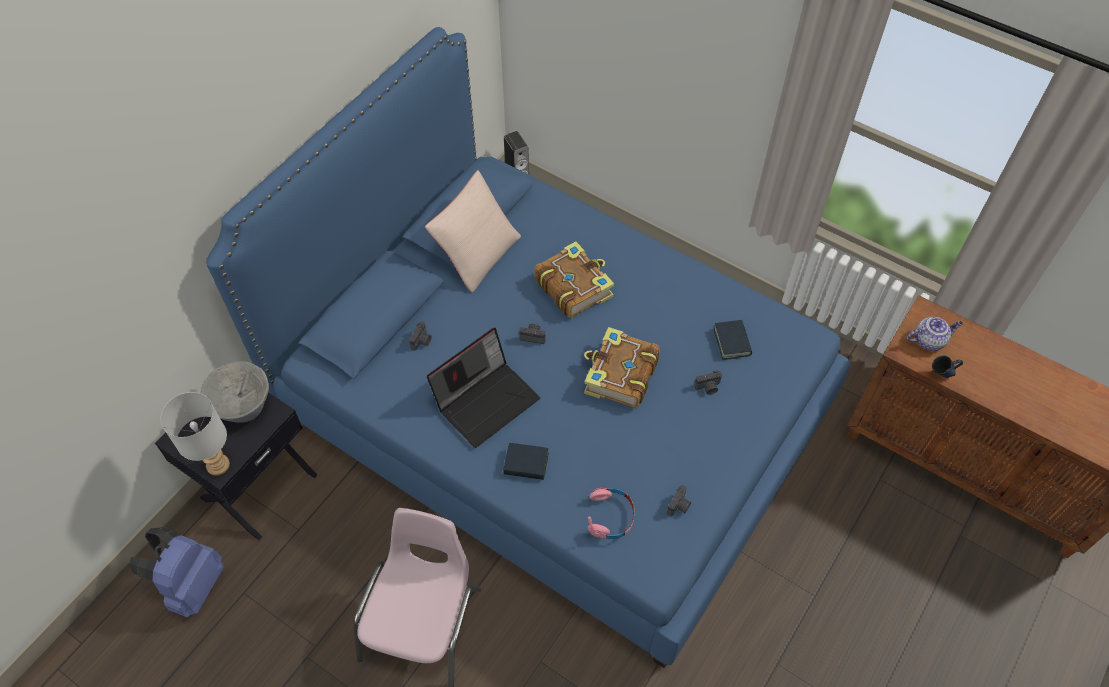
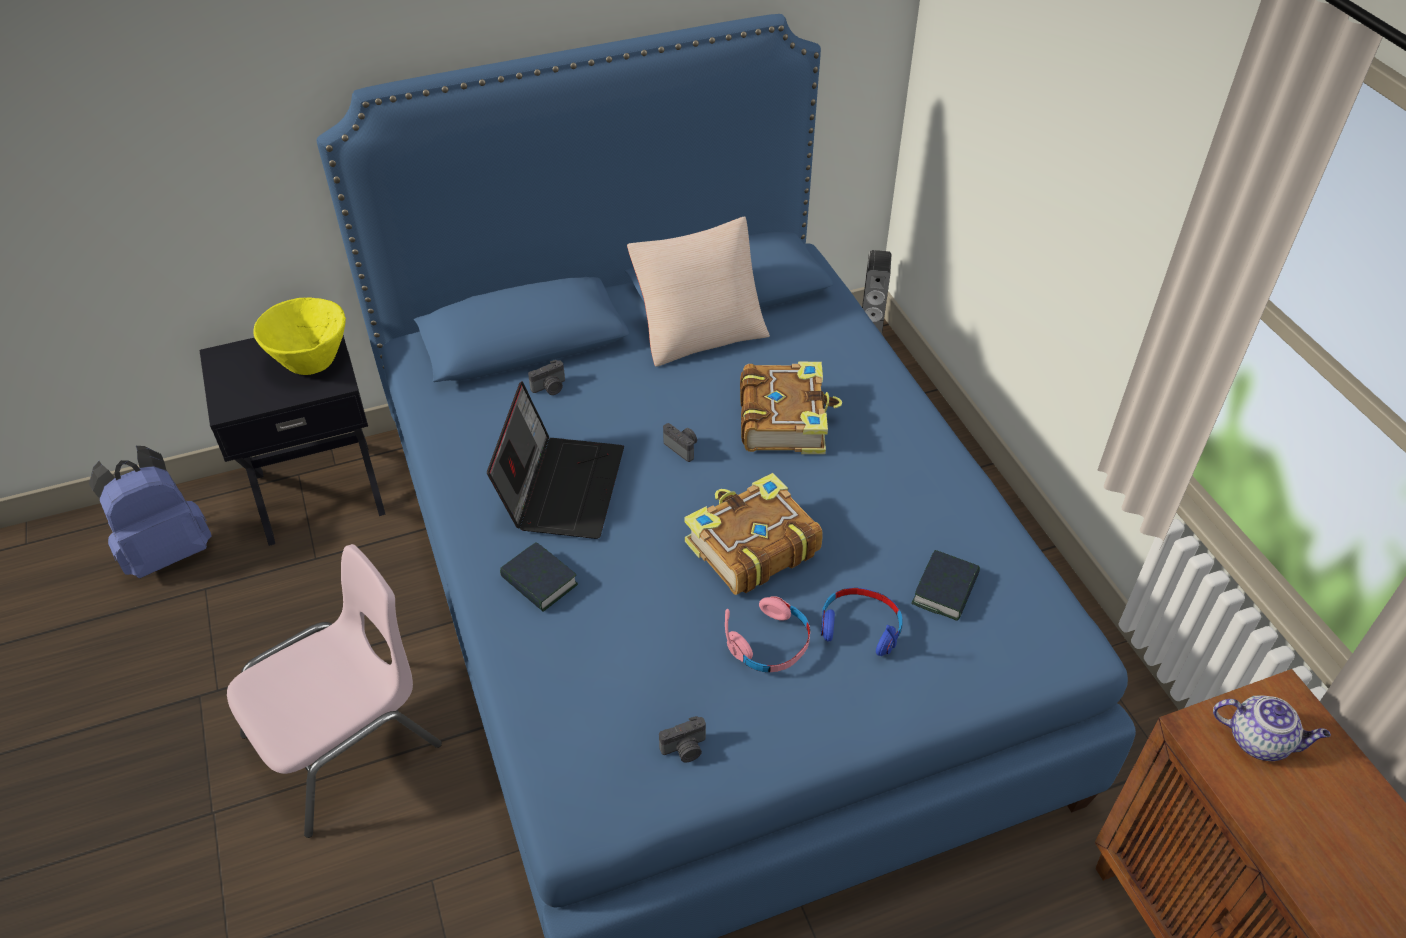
camera: 35 degrees right, 10 degrees down
grey table lamp [160,392,230,476] -> none
grey bowl [201,361,269,423] -> yellow bowl [253,298,346,375]
laptop [427,328,540,448] -> laptop turned 75 degrees counterclockwise [487,381,624,539]
pink headphones [588,488,634,539] -> pink headphones moved to [725,596,810,672]
camera [694,370,722,395] -> blue headphones [821,588,903,656]
blue mug [932,356,963,378] -> none

